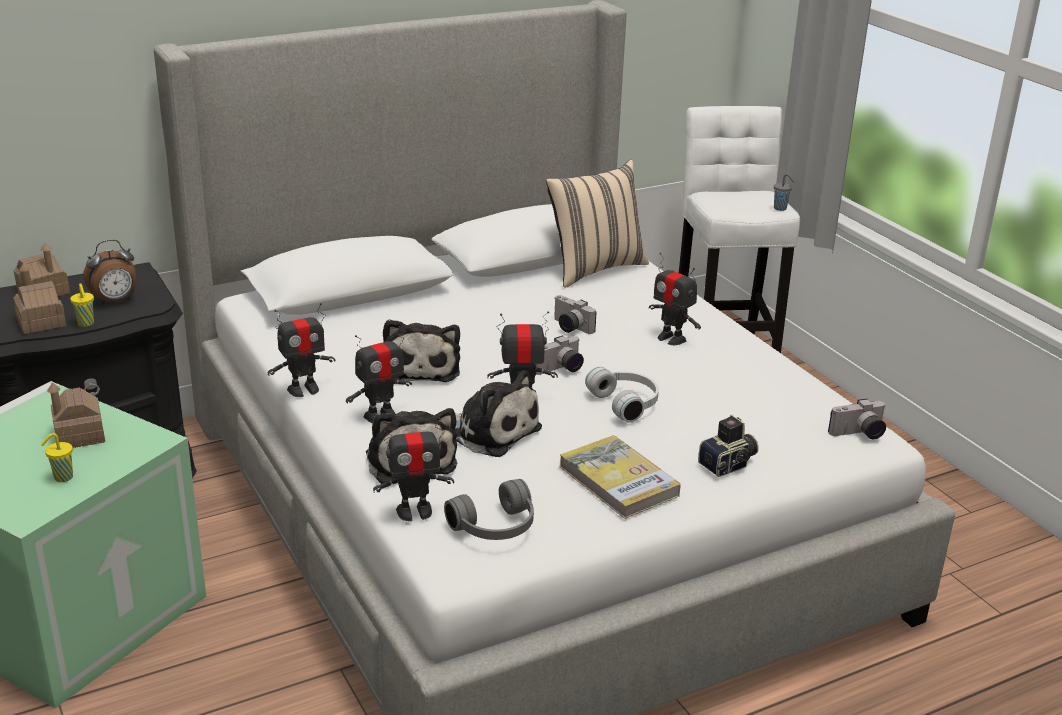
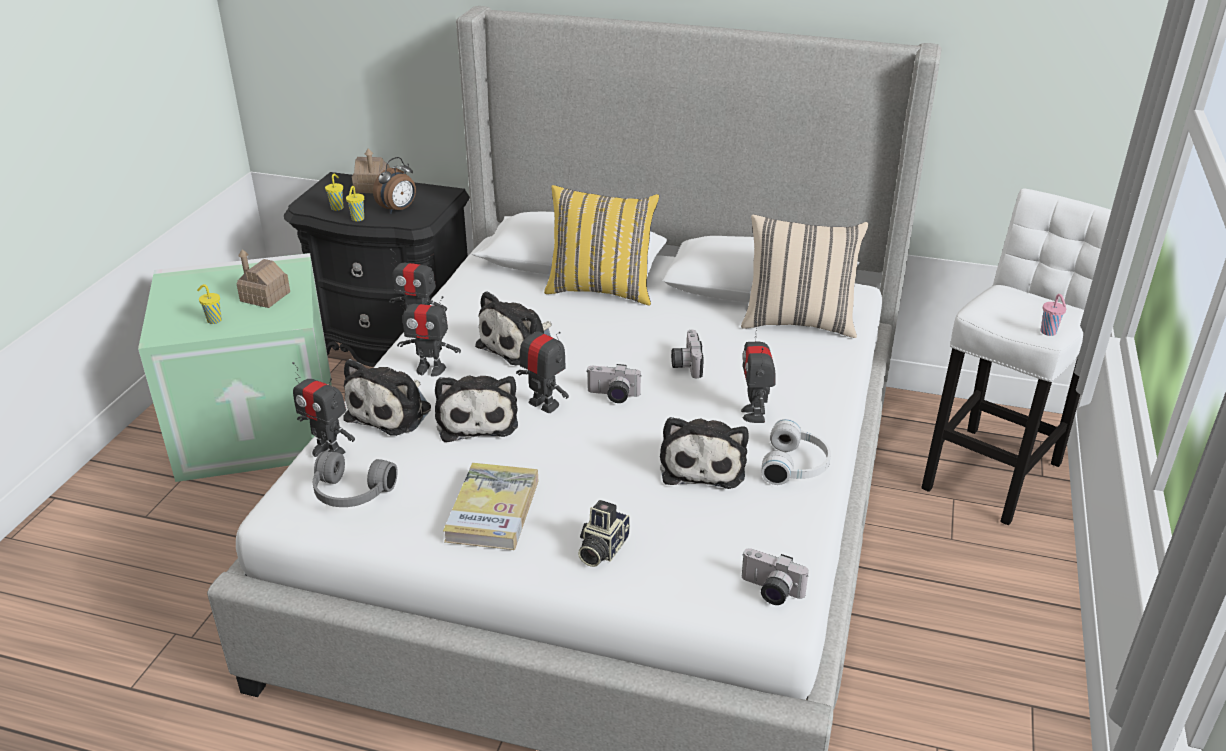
camera: 45 degrees right, 5 degrees up
toy house [13,263,66,334] -> yellow cup [325,174,343,211]
alarm clock [83,239,136,305] -> alarm clock turned 60 degrees counterclockwise [373,157,416,214]
white headphones [585,366,659,423] -> white headphones moved to [762,419,831,485]
camera [698,414,759,477] -> camera turned 105 degrees clockwise [578,500,630,567]
grey cup [774,174,795,211] -> pink cup [1041,294,1066,336]
none -> yellow pillow [544,185,659,305]
none -> plush toy [660,417,749,489]

